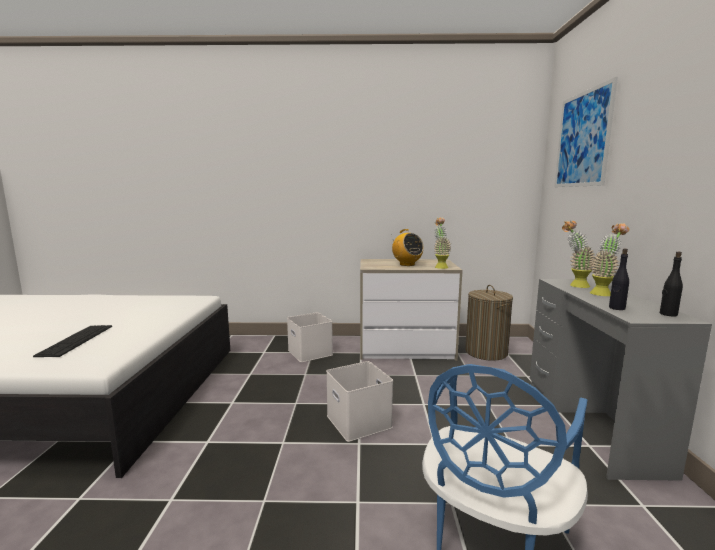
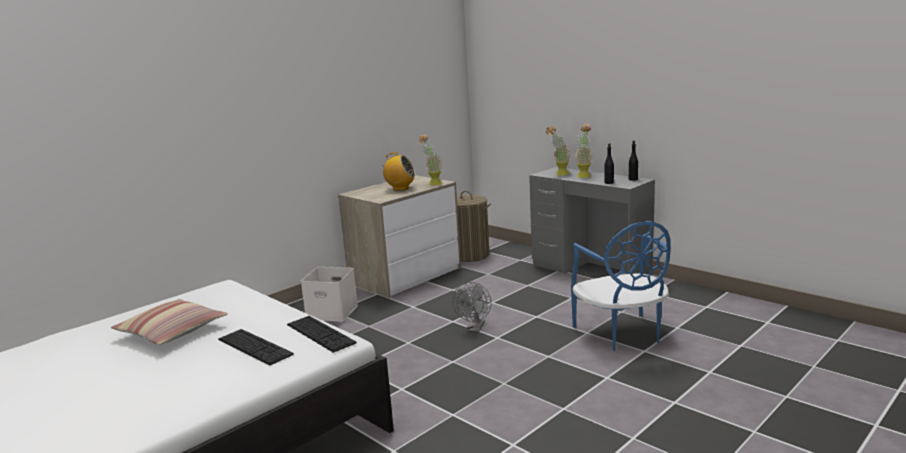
camera: 45 degrees left, 5 degrees up
white storage box [326,361,393,442] -> grey fan [452,282,492,332]
picture [554,77,618,187] -> none
none -> pillow [111,299,228,345]
none -> keyboard [287,316,357,353]

